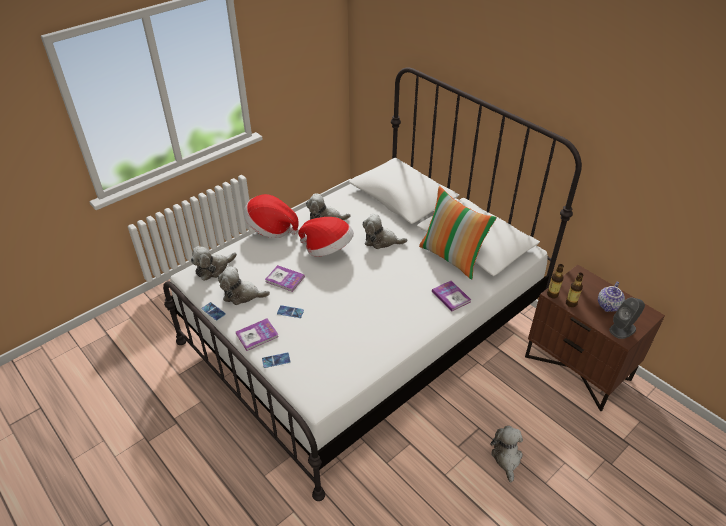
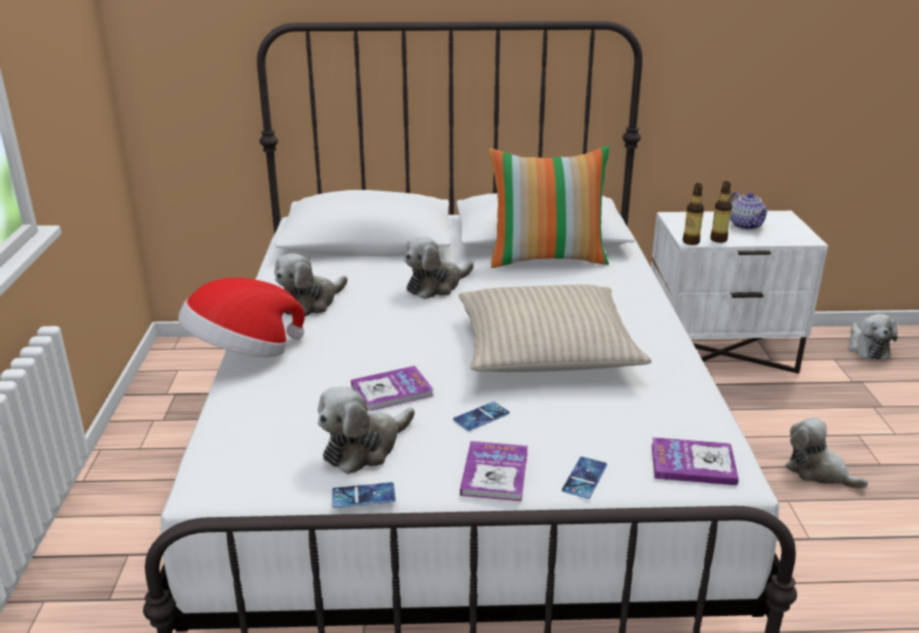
camera: 50 degrees left, 15 degrees down
plush toy [191,246,237,281] -> plush toy moved to [848,314,897,359]
hat [298,217,354,257] -> none
book [432,281,471,311] -> book moved to [652,437,739,486]
brown nightstand [525,265,665,411] -> white nightstand [651,211,828,374]
grey speaker [609,298,645,339] -> none
none -> beige pillow [459,285,652,372]

